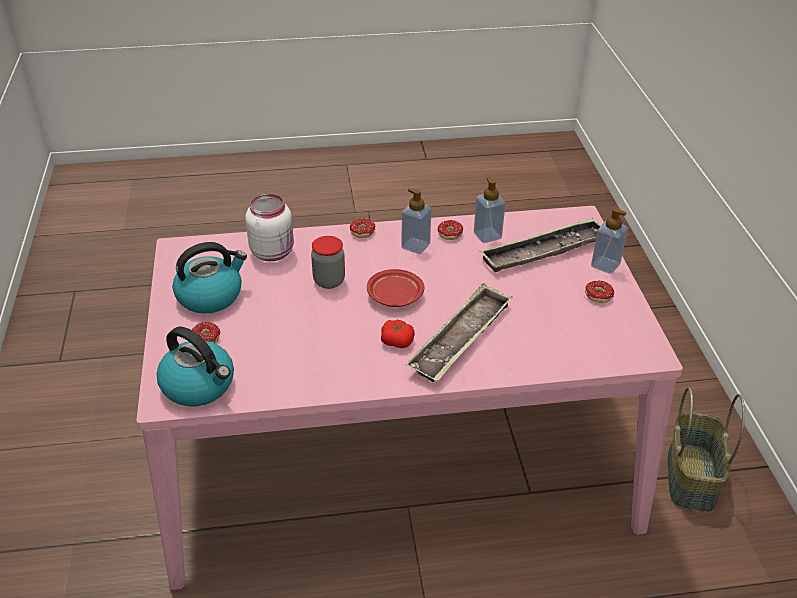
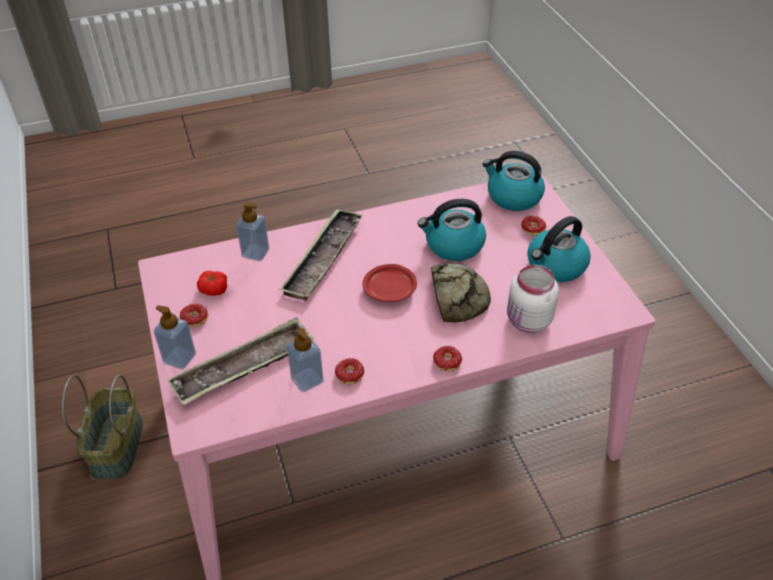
camera: 170 degrees right, 5 degrees up
jar [311,236,345,289] -> bread [431,263,491,323]
tomato [381,320,415,348] -> tomato moved to [197,271,227,296]
soap dispenser [401,188,432,254] -> soap dispenser moved to [236,202,269,261]
none -> kettle [418,199,486,261]

